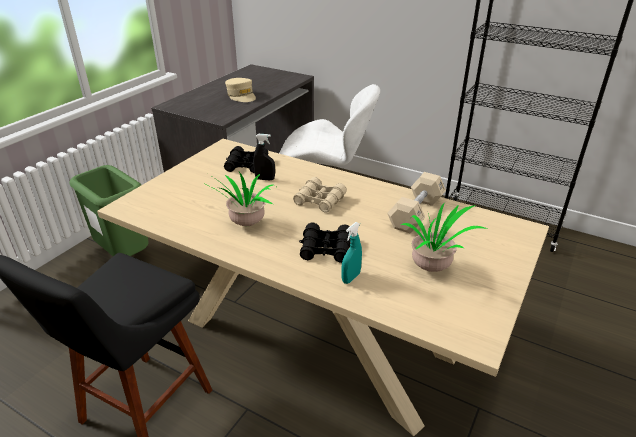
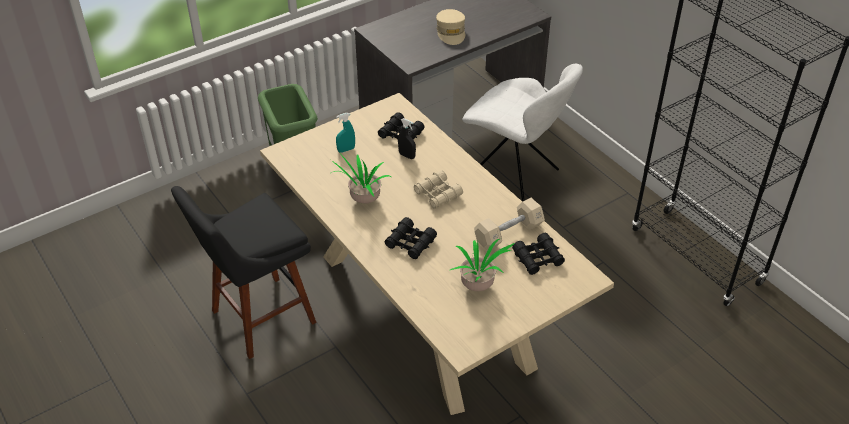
camera: 25 degrees right, 10 degrees up
turquoise spray bottle [341,222,362,284] -> turquoise spray bottle moved to [336,113,355,153]
none -> black binoculars [512,233,565,275]

